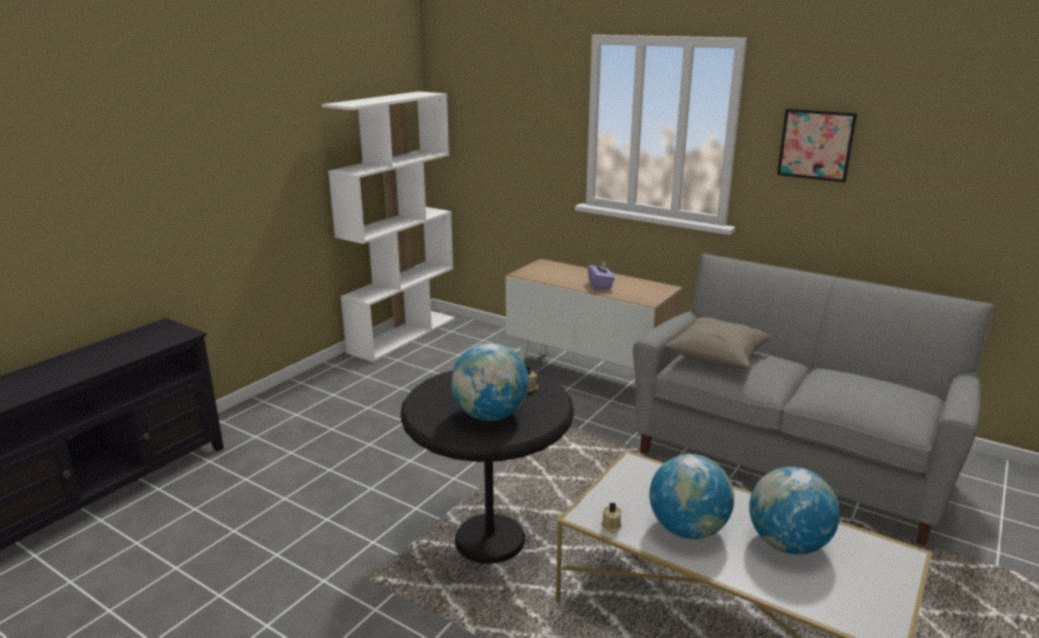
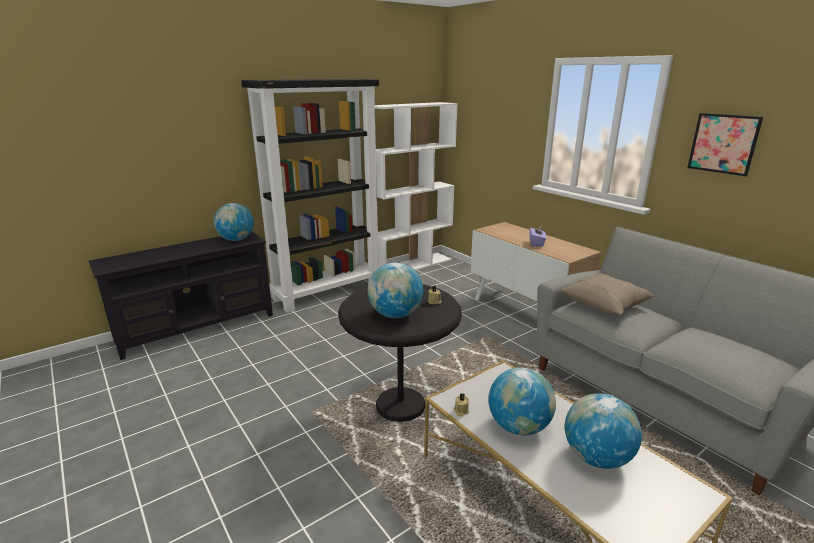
camera: 20 degrees right, 0 degrees up
none -> globe [214,203,254,241]
none -> black bookcase [241,79,379,313]

